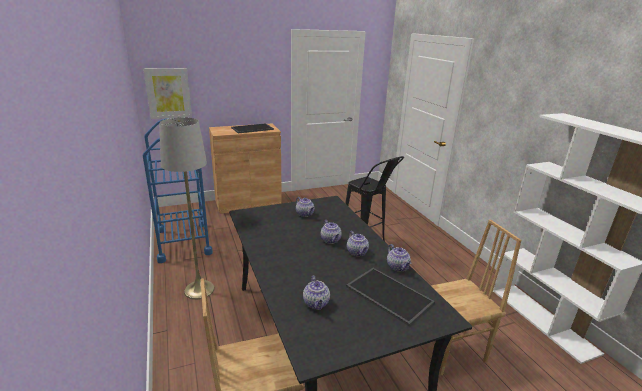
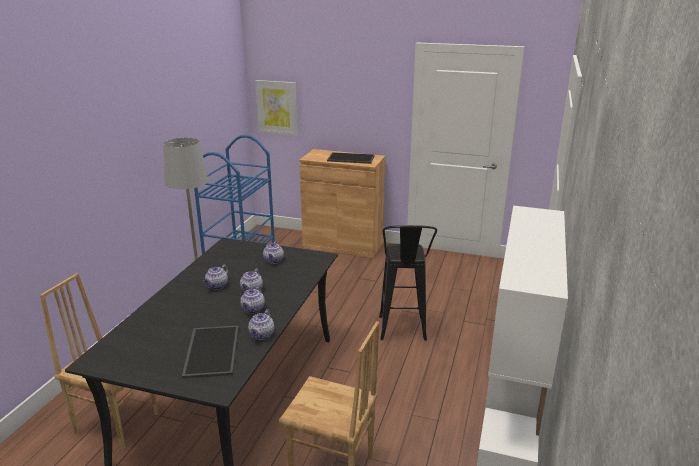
camera: 40 degrees right, 0 degrees up
teapot [303,276,330,310] -> teapot moved to [203,264,228,290]

